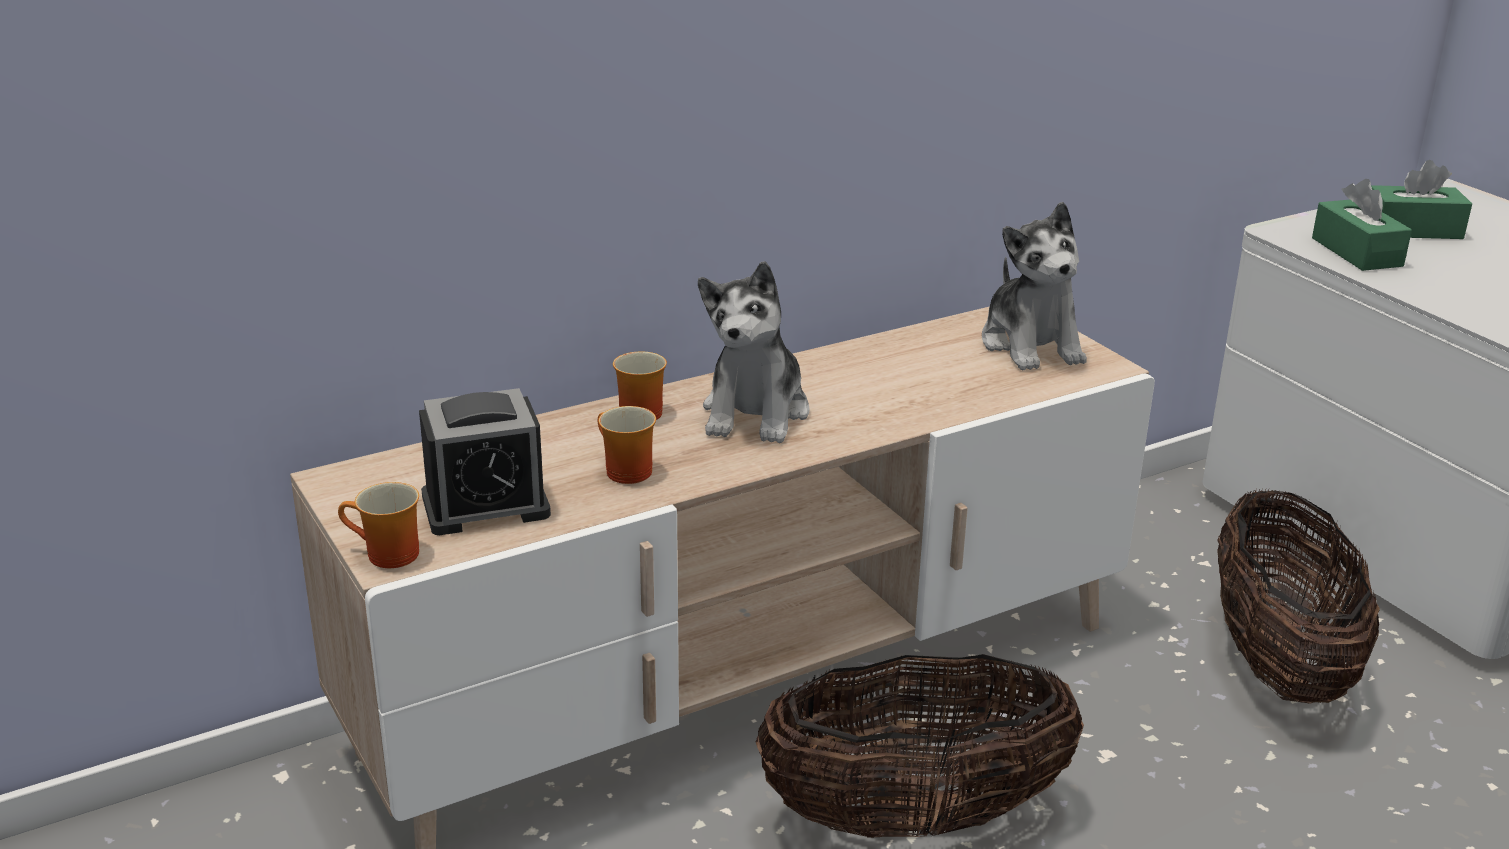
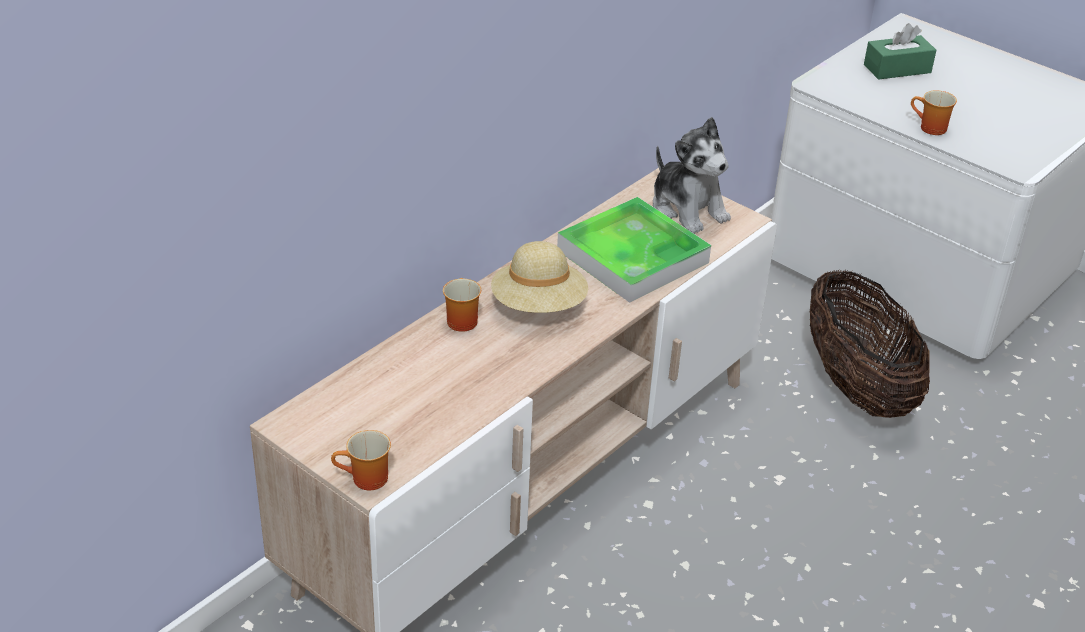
camera: 20 degrees left, 10 degrees up
alarm clock [419,388,551,535] -> none
mug [598,406,656,484] -> mug moved to [911,90,957,135]
plush toy [698,261,810,443] -> beige hat [491,241,588,313]
basket [755,654,1084,838] -> none
green tissue box [1312,179,1412,271] -> none
none -> tray [557,197,711,303]

